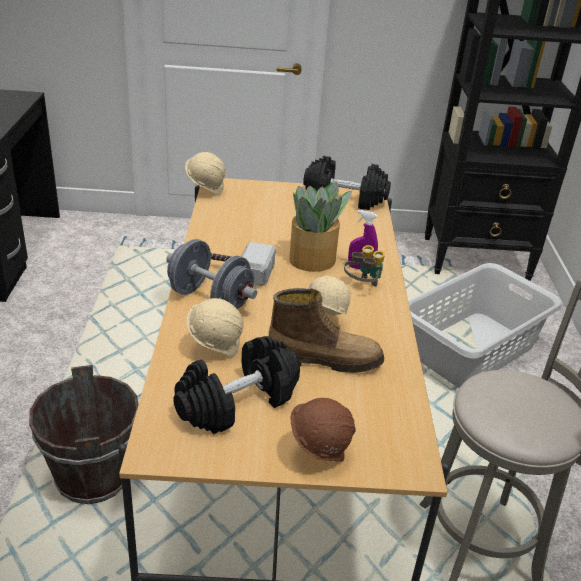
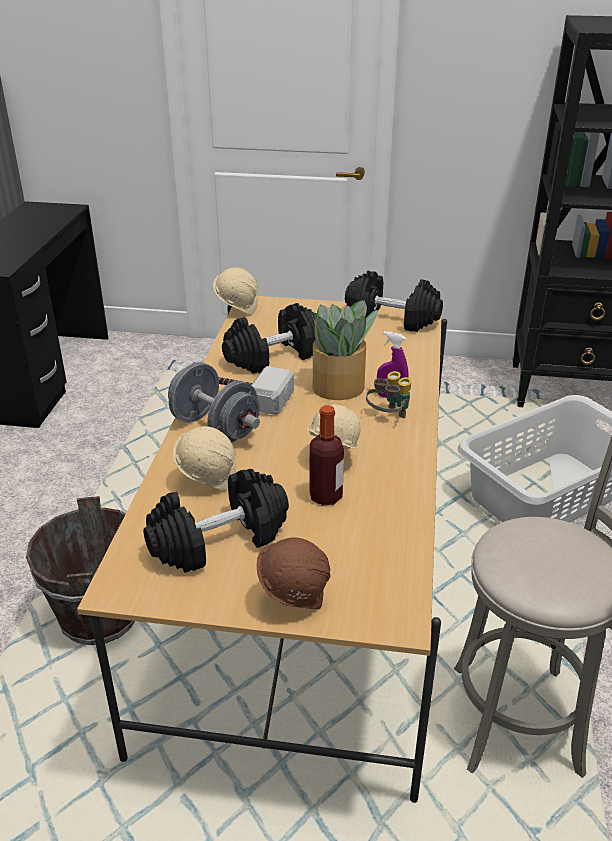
camera: 10 degrees right, 0 degrees up
boot [269,288,384,373] -> bottle [309,405,344,506]
none -> black dumbbell [222,303,317,374]

